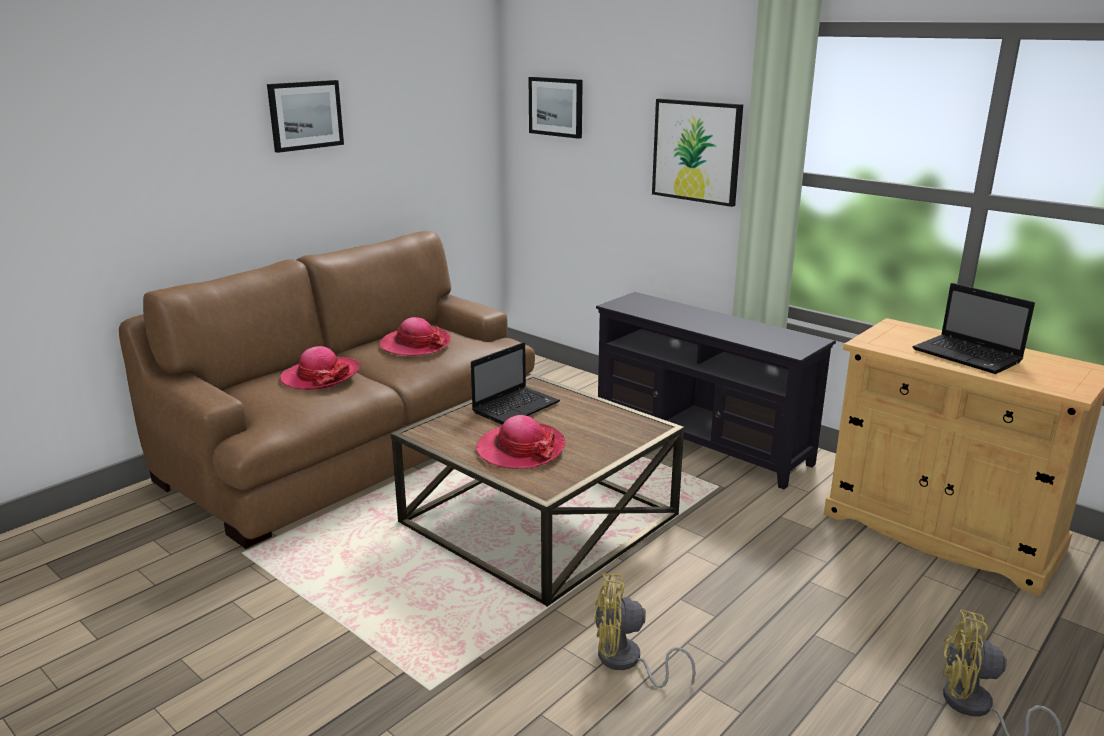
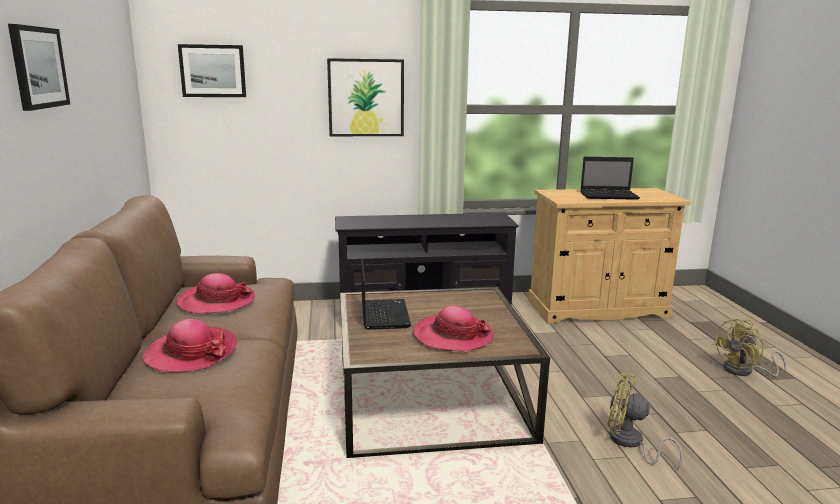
camera: 50 degrees left, 5 degrees down
yellow fan [594,573,696,688] -> yellow fan turned 75 degrees clockwise [608,373,683,469]

